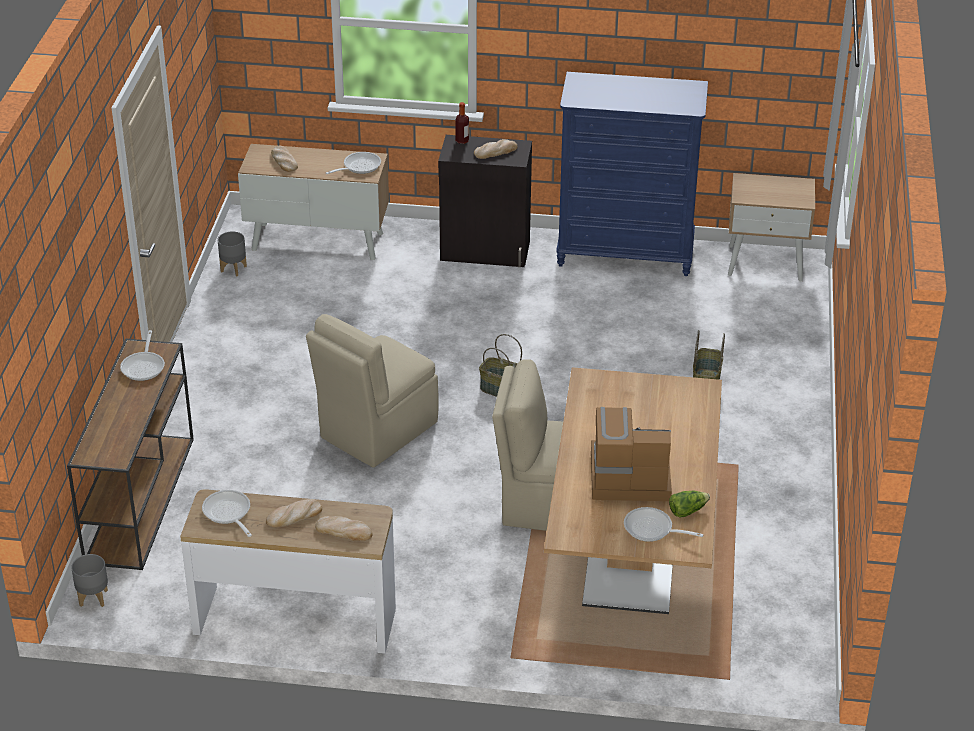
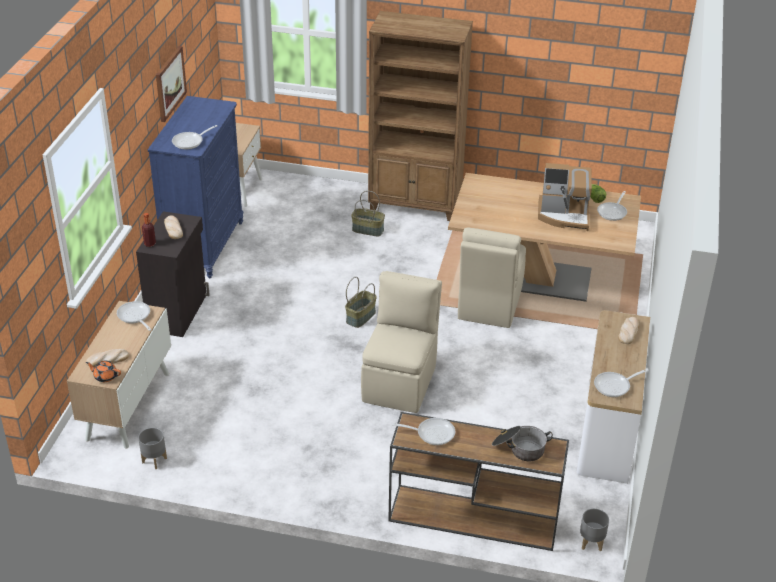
camera: 85 degrees left, 0 degrees up
bread [266,499,322,527] -> none
beige chair [306,314,439,468] -> beige chair turned 120 degrees counterclockwise [361,271,442,413]
coffee machine [591,407,672,501] -> coffee machine turned 90 degrees counterclockwise [538,163,592,231]
none -> orange teapot [86,361,121,382]
none -> picture [156,46,187,122]
none -> frying pan [172,125,217,150]
none -> brown bookcase [368,11,473,221]
none -> cooking pot [492,426,553,461]

